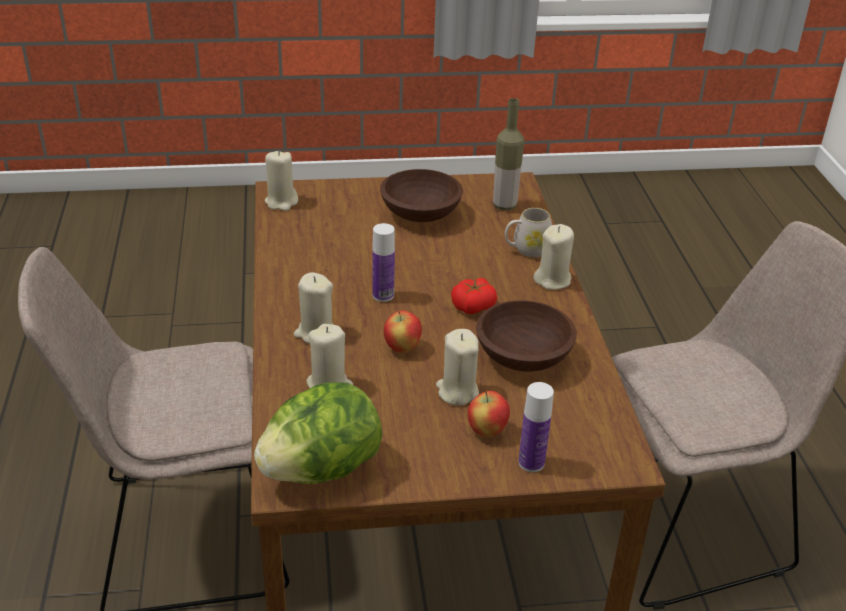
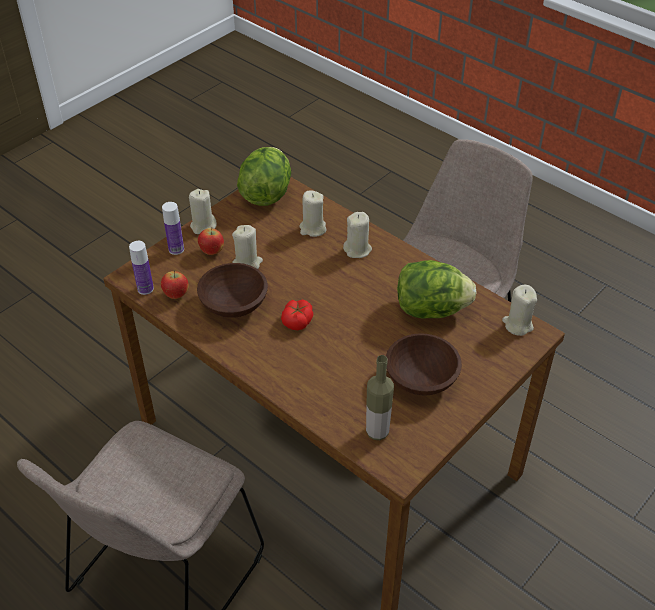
camera: 140 degrees right, 10 degrees up
bottle [372,223,395,302] -> bottle moved to [129,241,154,295]
apple [384,310,422,353] -> apple moved to [161,270,189,299]
white mug [505,208,552,257] -> none
beige candle [533,224,574,290] -> beige candle moved to [189,189,217,234]
none -> lettuce [397,260,477,319]

